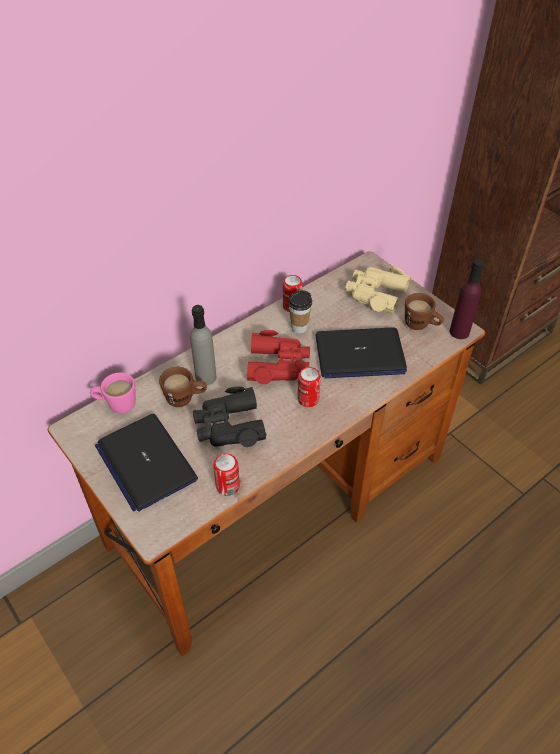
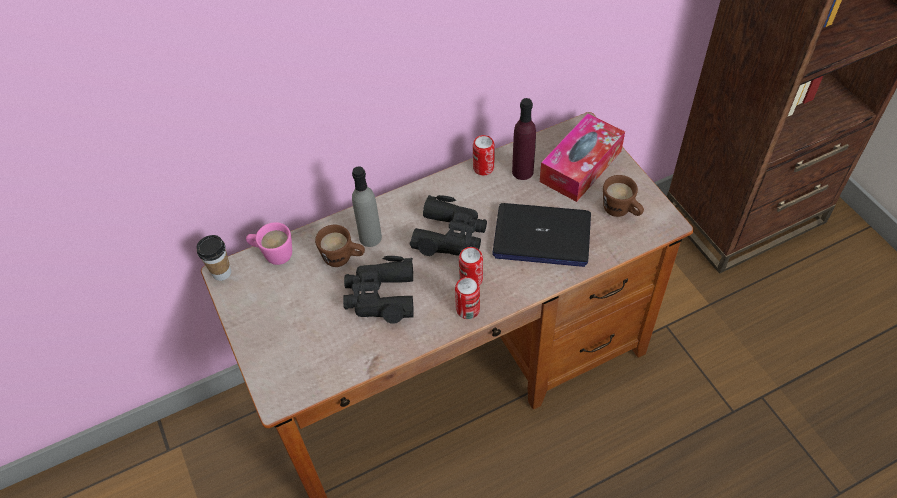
camera: 15 degrees right, 5 degrees up
laptop [95,414,198,512] -> none
can [213,454,240,496] -> can moved to [455,277,480,319]
red binoculars [246,330,310,384] -> black binoculars [410,195,487,256]
cup [288,290,312,333] -> cup moved to [197,235,231,281]
beige binoculars [345,267,411,314] -> tissue box [540,114,625,202]
purple bottle [450,260,484,339] -> purple bottle moved to [512,98,536,180]

